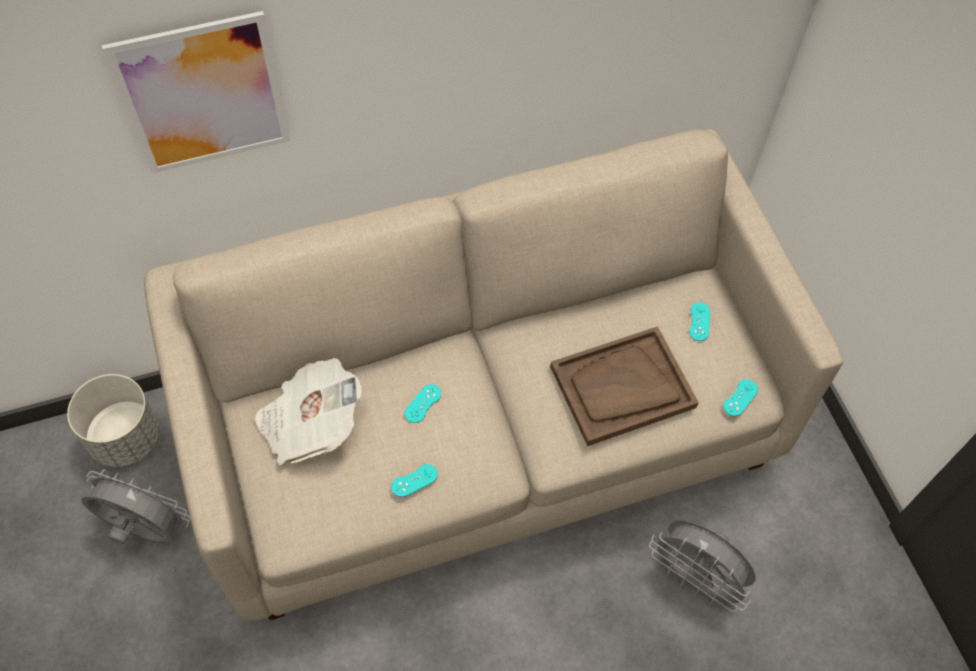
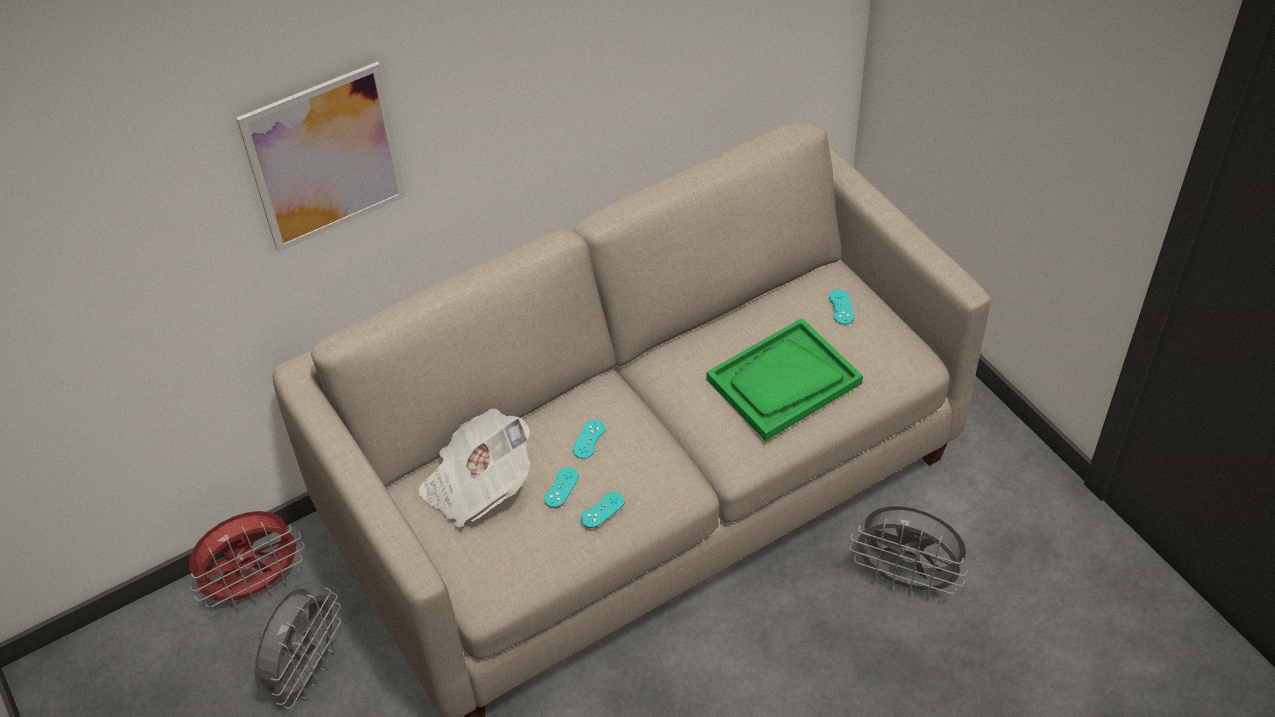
camera: 10 degrees left, 10 degrees down
grey planter [67,374,160,467] -> red fan [189,511,305,609]
grey fan [81,469,190,544] -> grey fan turned 105 degrees clockwise [254,587,341,709]
brown tray [550,326,699,446] -> green tray [706,318,863,441]
turquoise game controller [723,379,758,416] -> turquoise game controller moved to [544,467,579,508]

